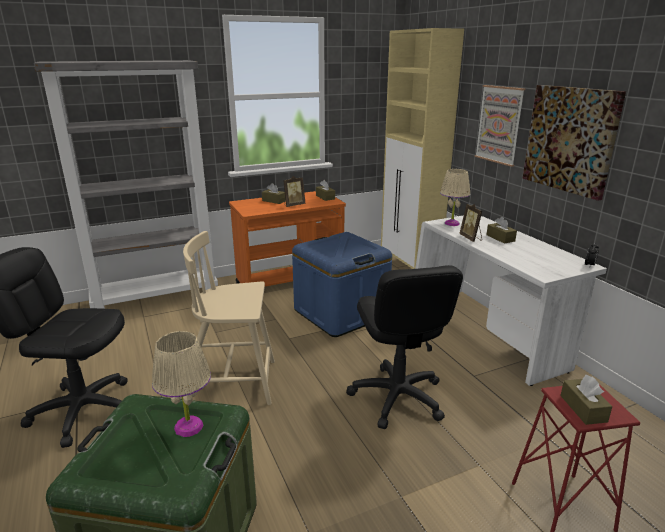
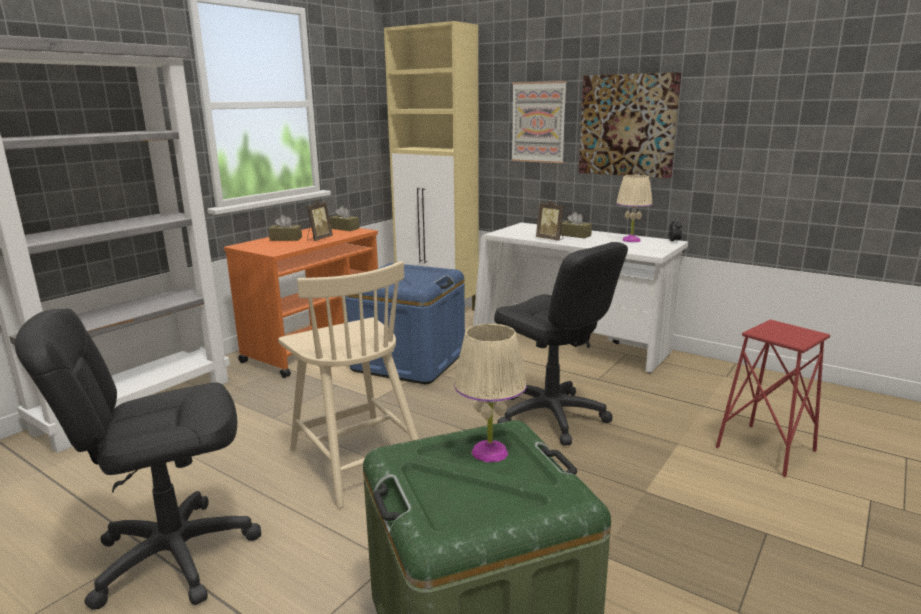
camera: 30 degrees left, 5 degrees down
beige chair [181,231,275,405] -> beige chair turned 90 degrees counterclockwise [278,261,419,508]
beige table lamp [440,169,470,226] -> beige table lamp moved to [616,175,652,242]
brown tissue box [560,375,612,425] -> none

